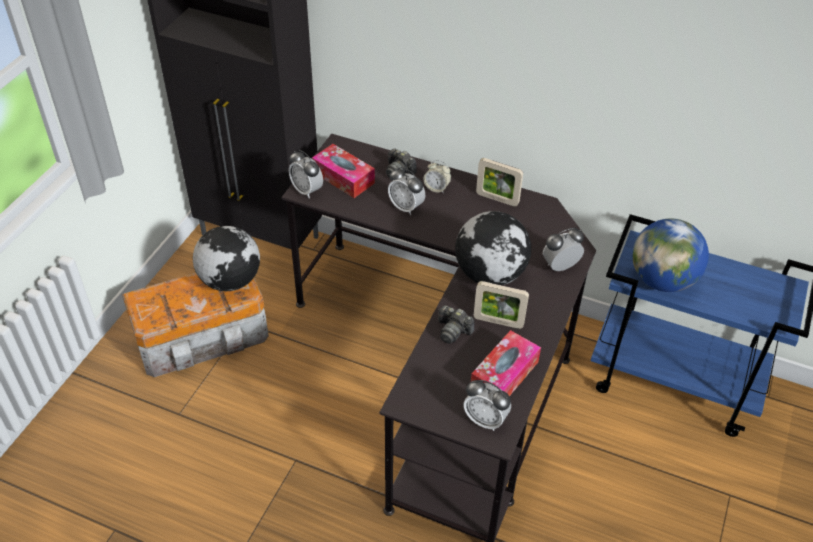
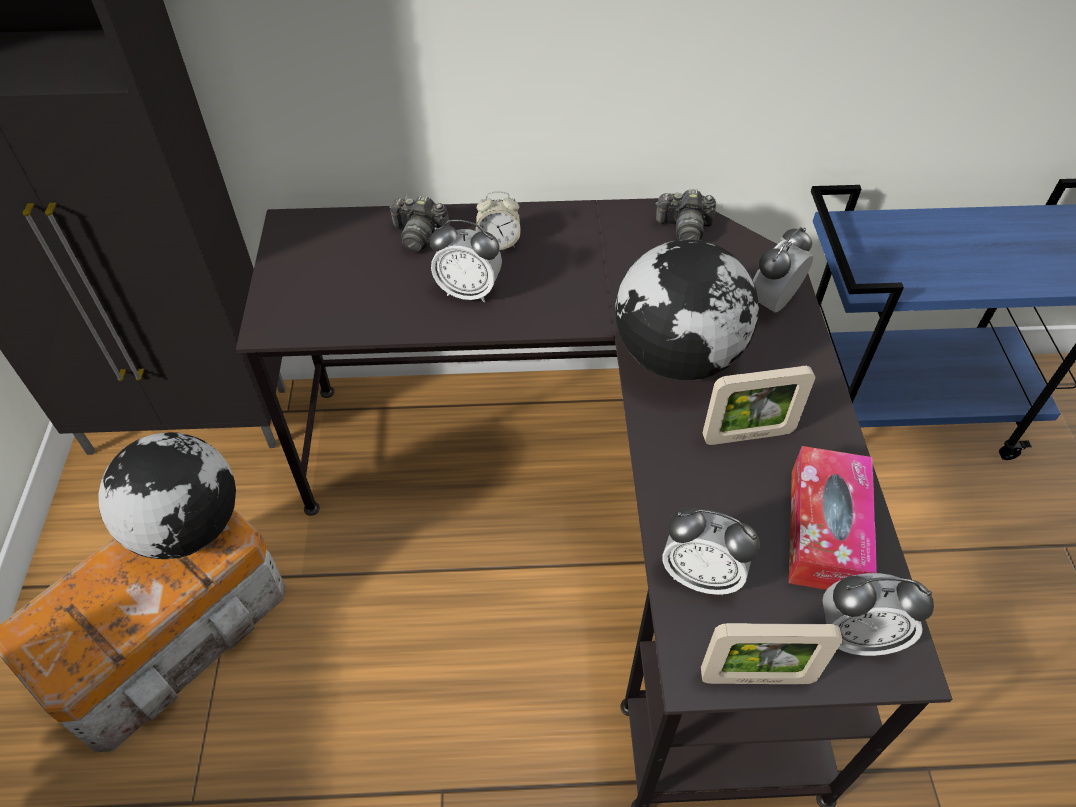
camera: 25 degrees left, 5 degrees up
alarm clock [289,150,323,198] -> alarm clock moved to [663,508,760,595]
tissue box [312,144,375,198] -> none
camera [438,305,474,344] -> camera moved to [656,189,716,240]
picture frame [476,158,523,207] -> picture frame moved to [701,623,843,684]
globe [632,219,709,292] -> none

